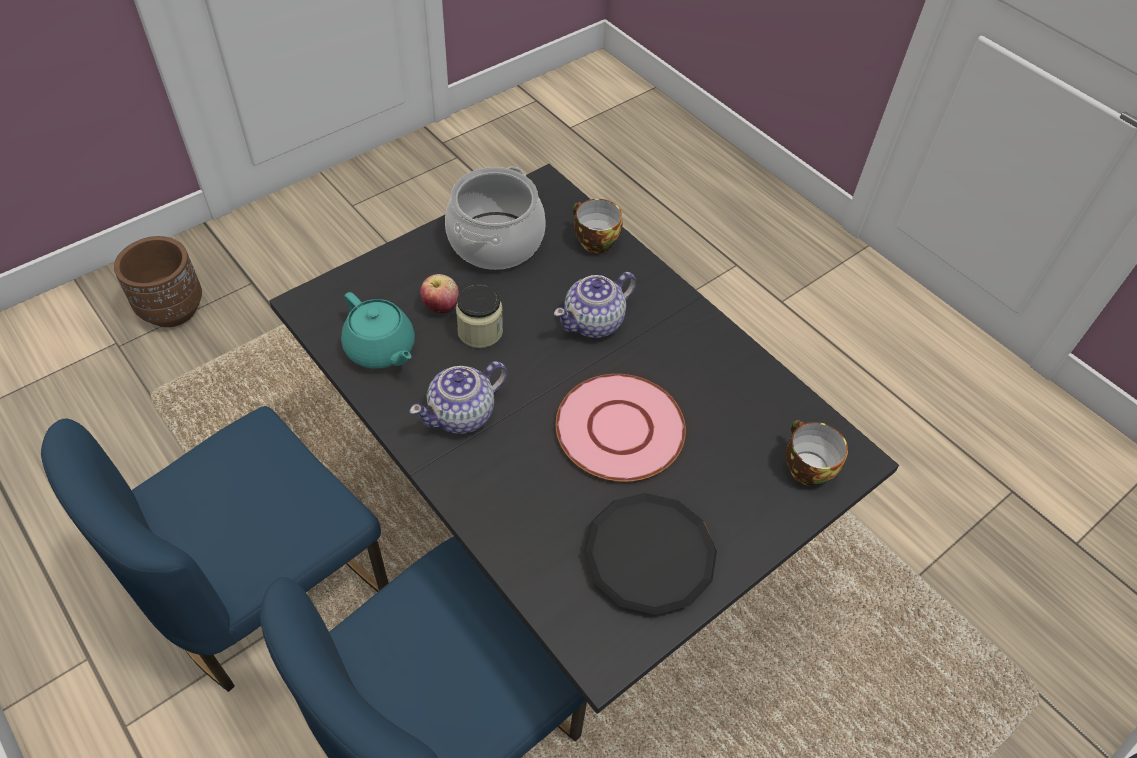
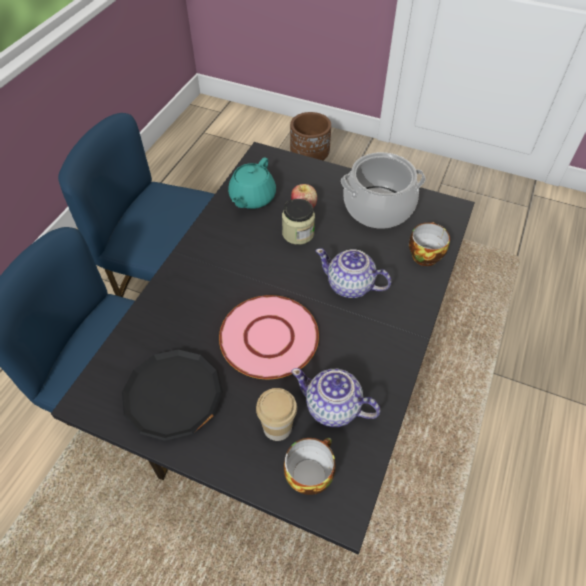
camera: 65 degrees right, 0 degrees up
teapot [410,361,507,434] -> teapot moved to [291,368,381,427]
none -> cup [256,388,297,441]

